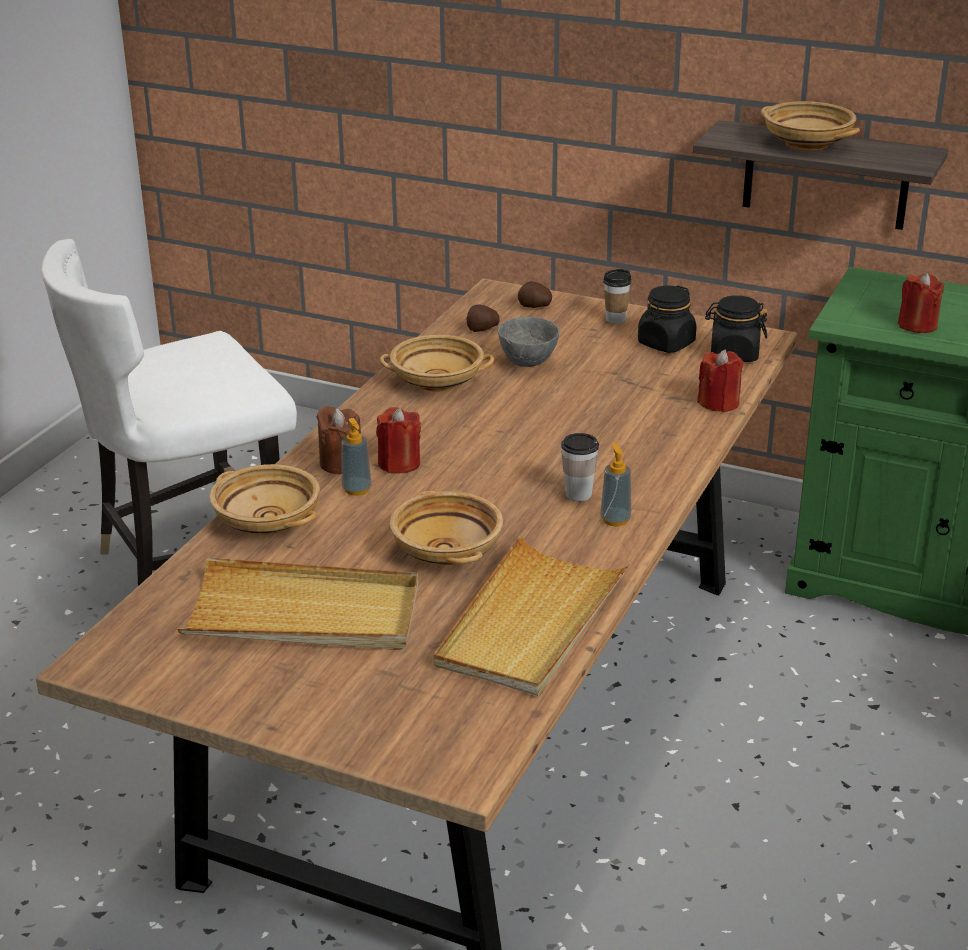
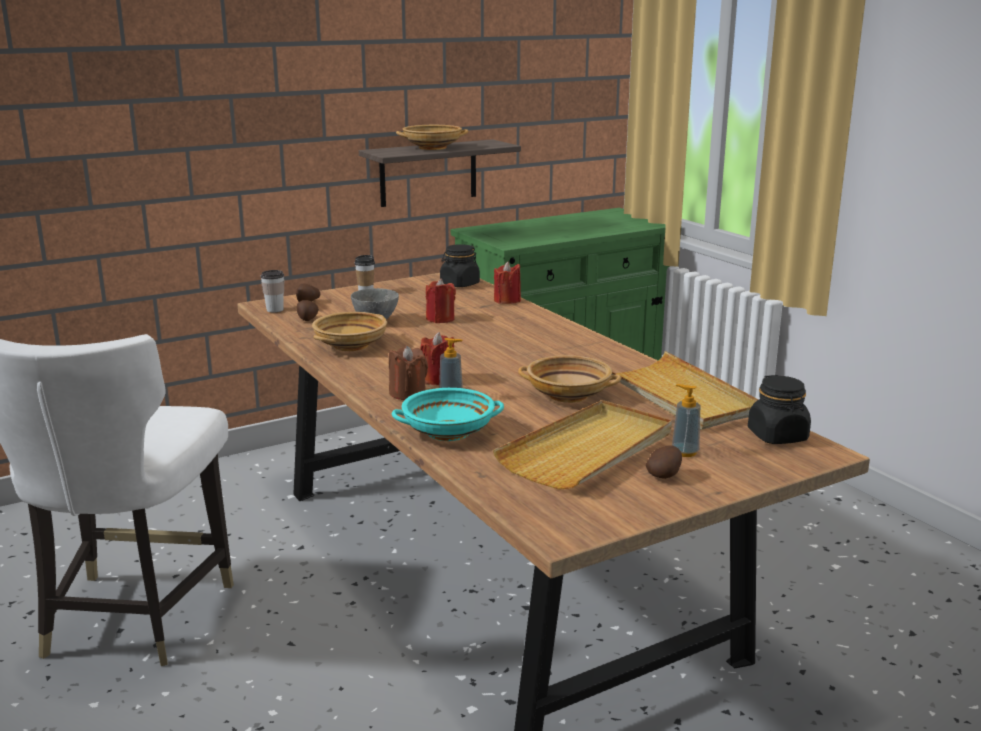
camera: 55 degrees left, 10 degrees down
beige bowl [209,464,320,535] -> turquoise bowl [392,388,504,441]
cup [561,433,599,501] -> cup moved to [261,270,284,312]
soap dispenser [600,443,631,526] -> soap dispenser moved to [672,384,700,457]
black jar [638,285,696,353] -> black jar moved to [748,375,811,444]
red candle [898,273,945,333] -> red candle moved to [426,278,456,323]
none -> potato [646,445,682,479]

